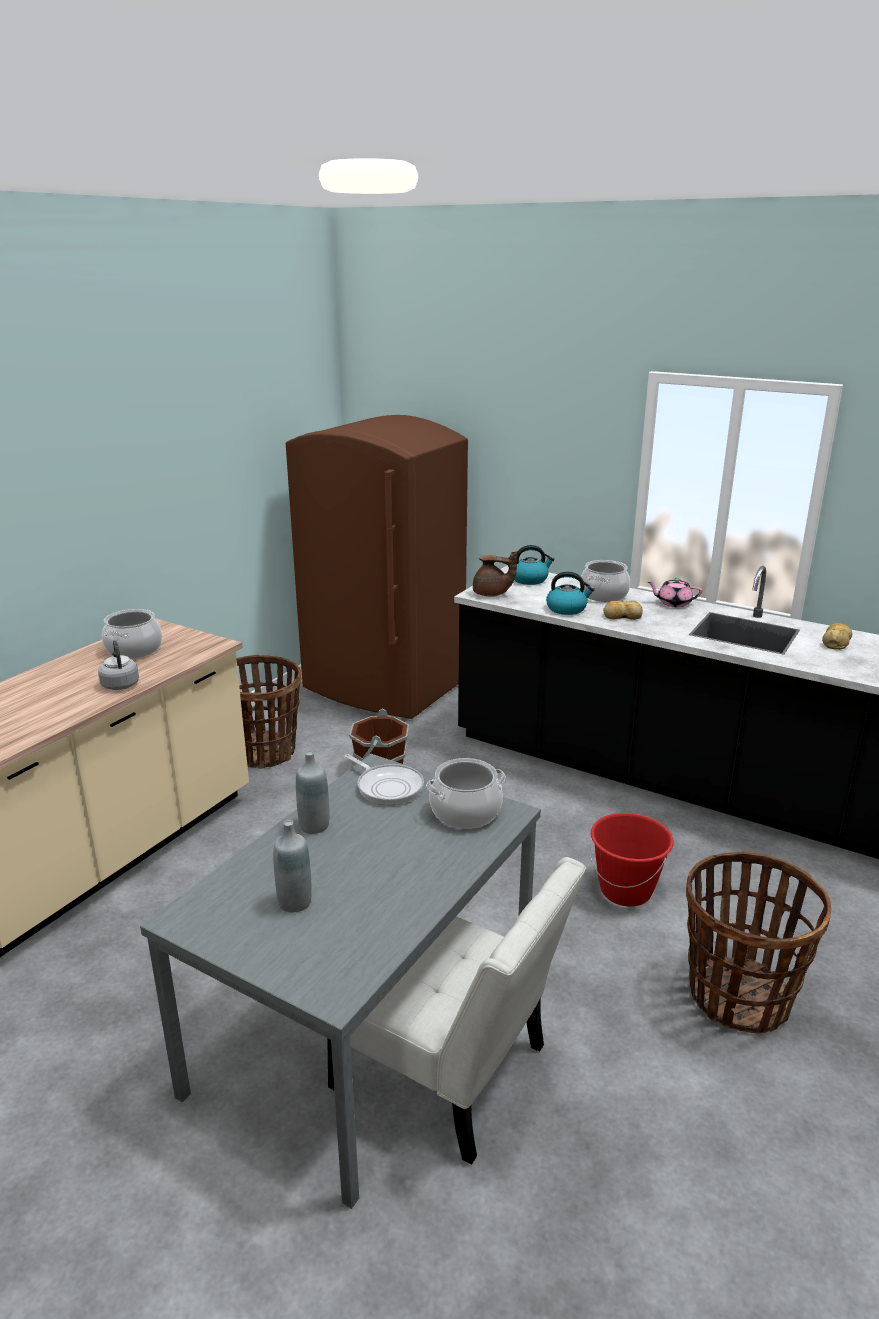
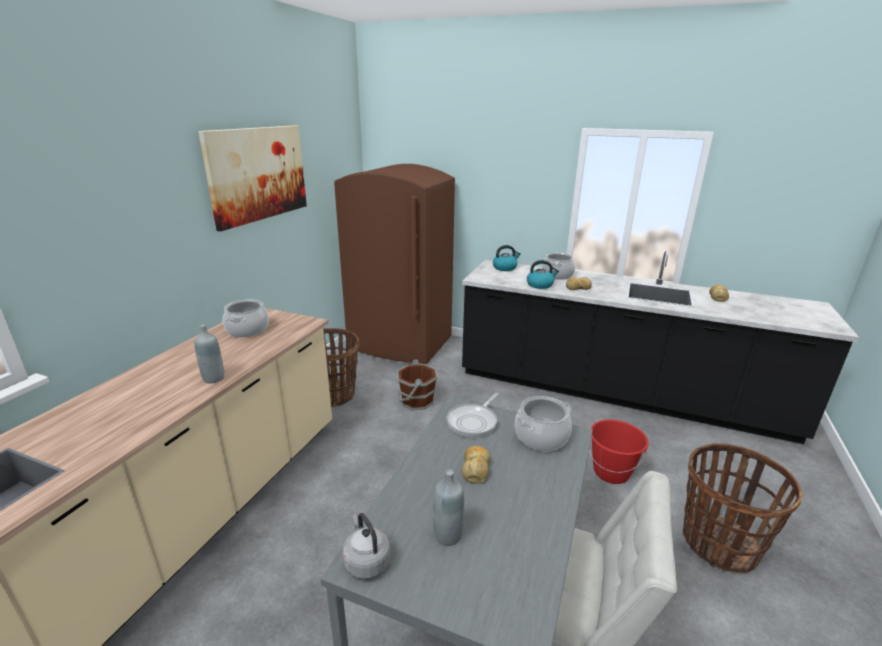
camera: 10 degrees left, 0 degrees up
grey kettle [98,640,139,690] -> grey kettle moved to [343,513,391,579]
grey bottle [296,751,329,834] -> grey bottle moved to [195,324,224,384]
frying pan [344,754,424,805] -> frying pan turned 90 degrees clockwise [447,393,499,438]
brown teapot [473,551,517,597] -> none
pink teapot [647,578,702,607] -> none
none -> picture [198,125,307,232]
none -> bread [462,446,490,484]

